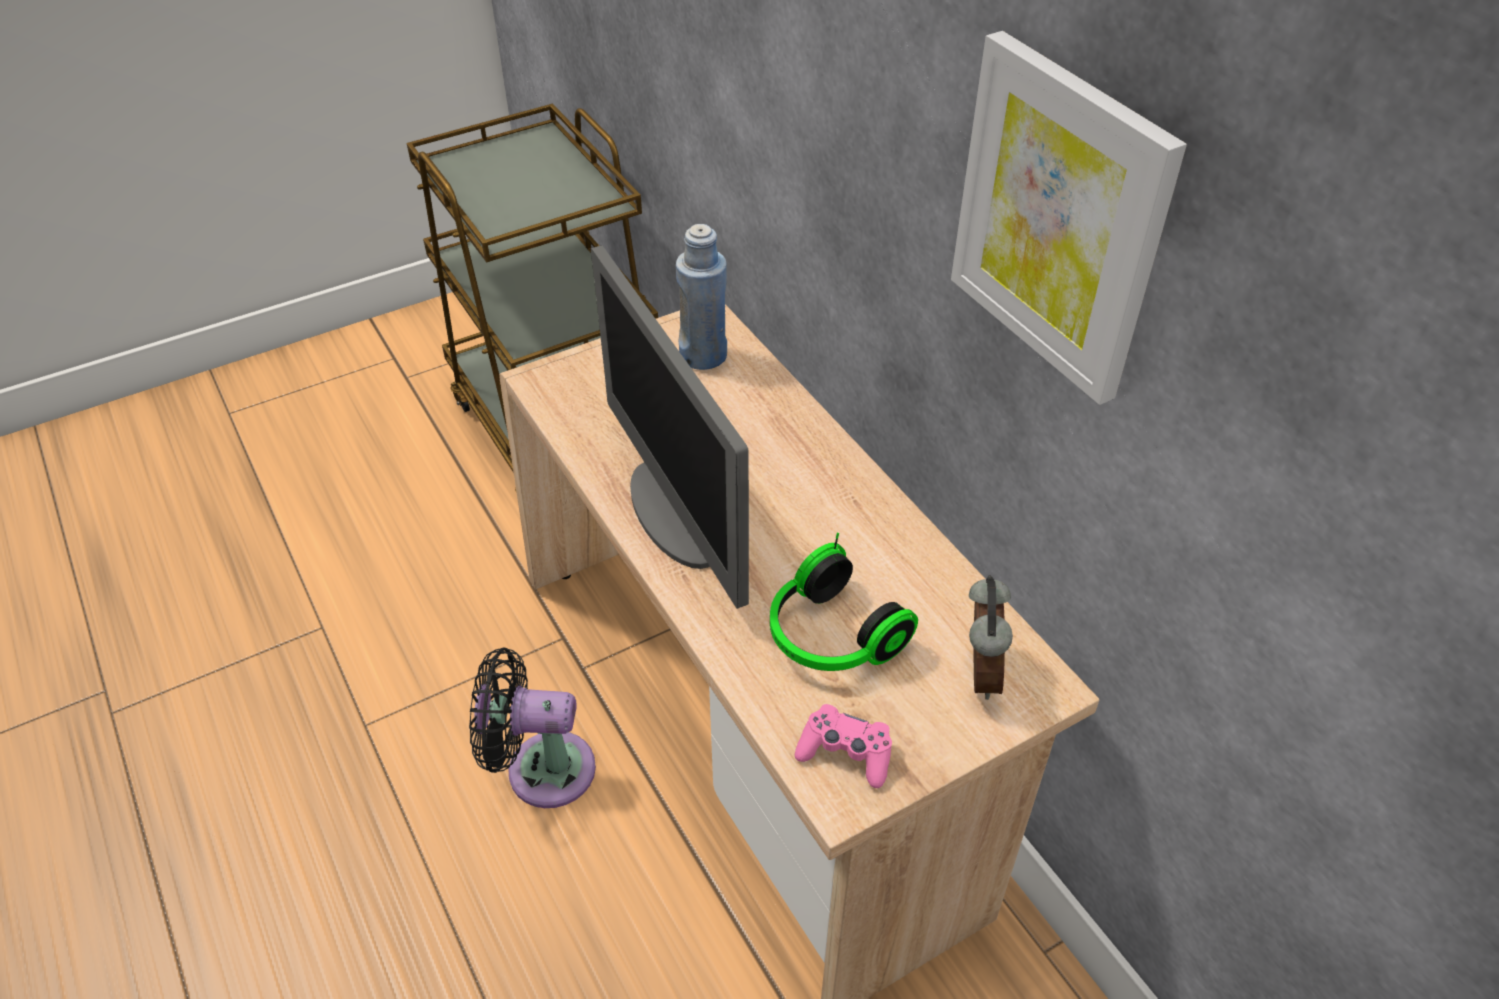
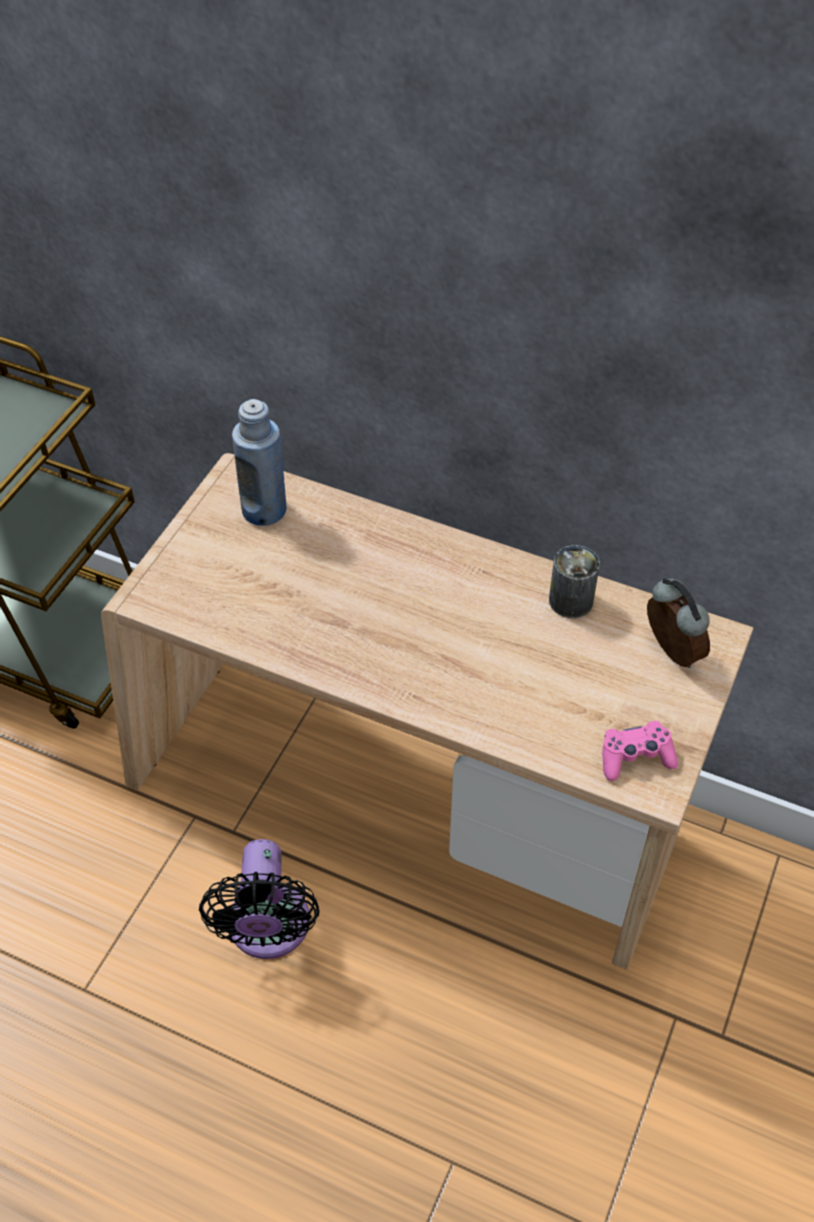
camera: 35 degrees left, 5 degrees up
black fan [469,648,596,808] -> black fan turned 60 degrees counterclockwise [199,839,319,959]
monitor [591,245,749,609] -> none
headphones [770,532,918,671] -> none
picture [951,31,1187,405] -> none
none -> can [549,545,600,618]

